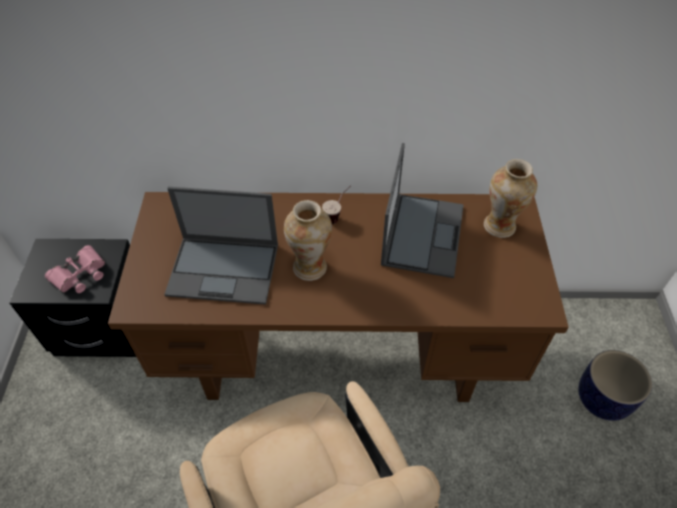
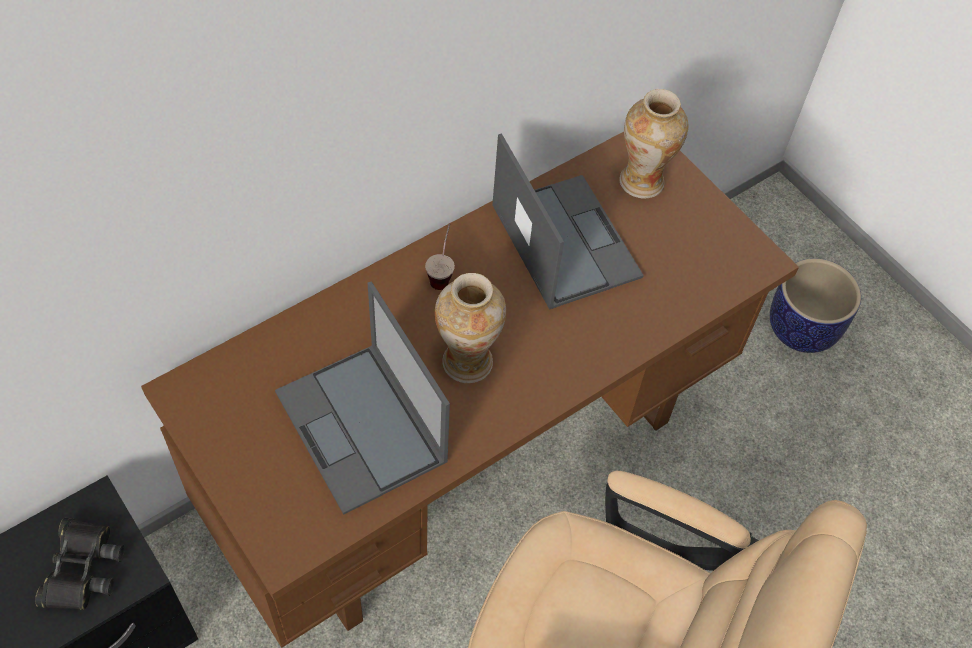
camera: 40 degrees left, 5 degrees up
pink binoculars [45,245,105,293] -> black binoculars [35,518,125,610]
laptop [164,187,278,305] -> laptop turned 90 degrees clockwise [275,281,450,515]

